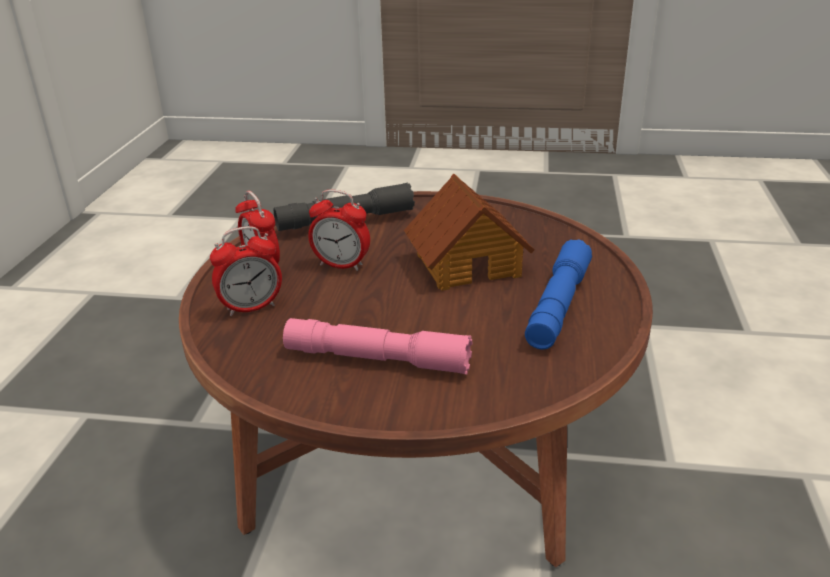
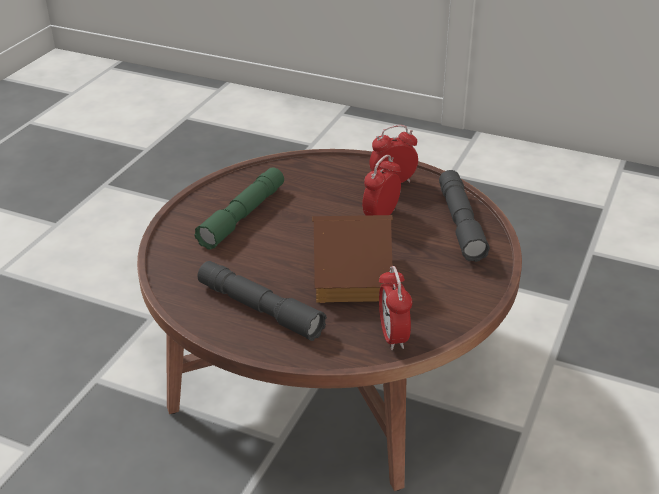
camera: 105 degrees right, 5 degrees up
alarm clock [210,226,282,316] -> alarm clock moved to [379,266,412,350]
pink flashlight [283,318,472,374] -> green flashlight [194,168,284,250]
blue flashlight [525,239,592,349] -> grey flashlight [198,261,327,341]

